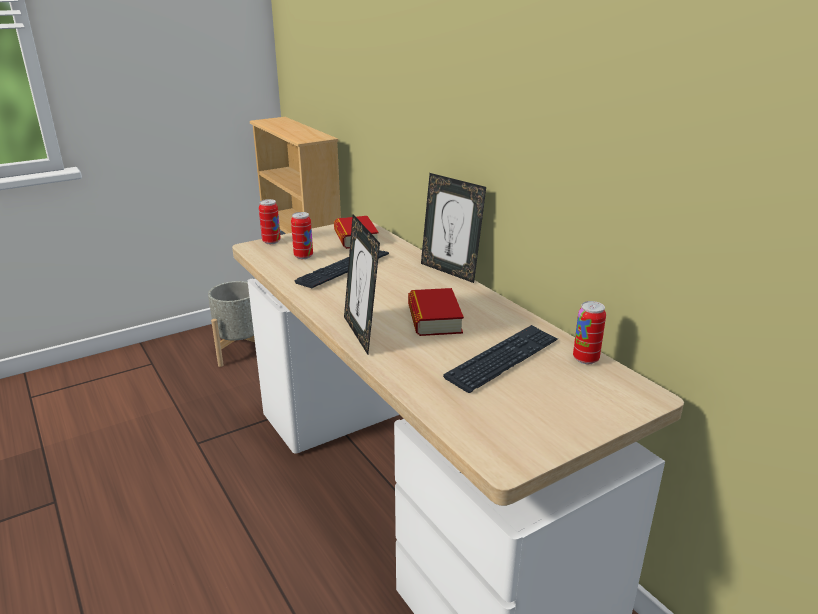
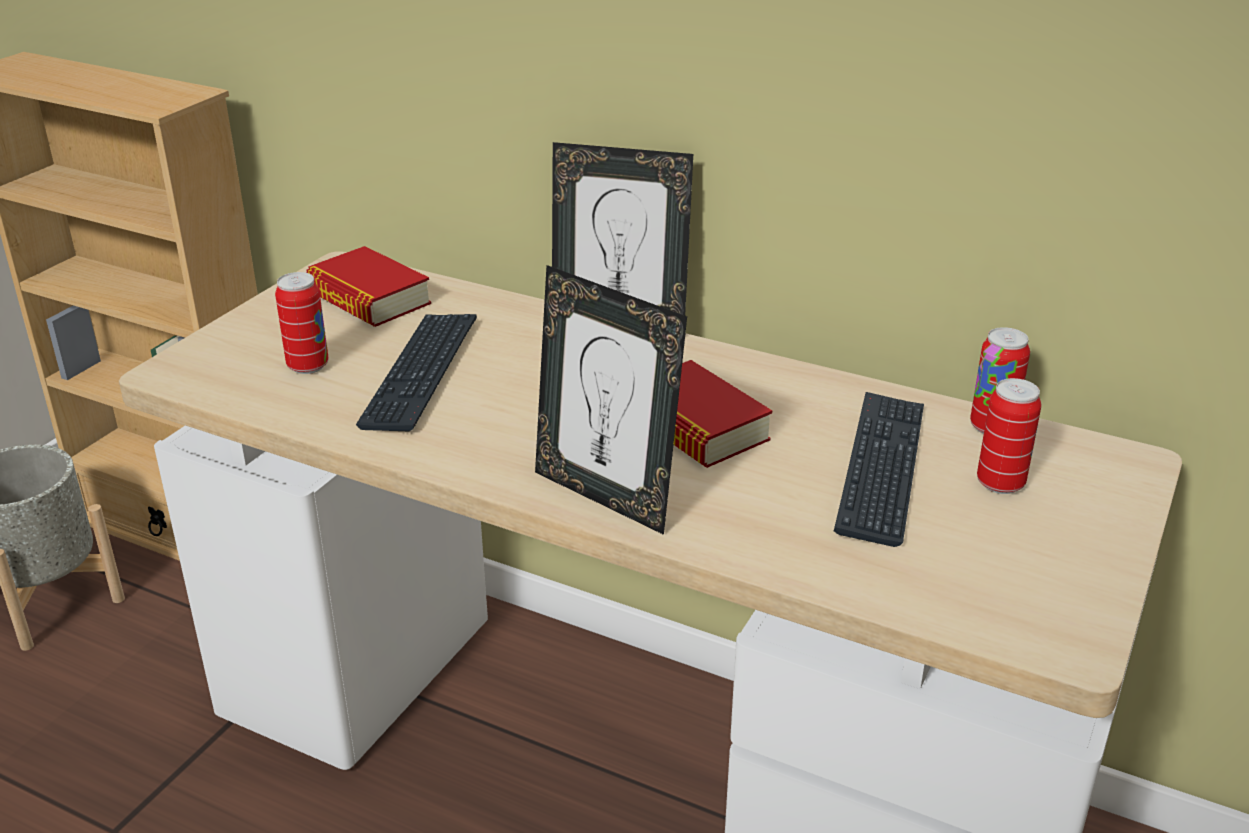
camera: 30 degrees left, 5 degrees up
can [259,199,281,244] -> can moved to [977,378,1041,494]

